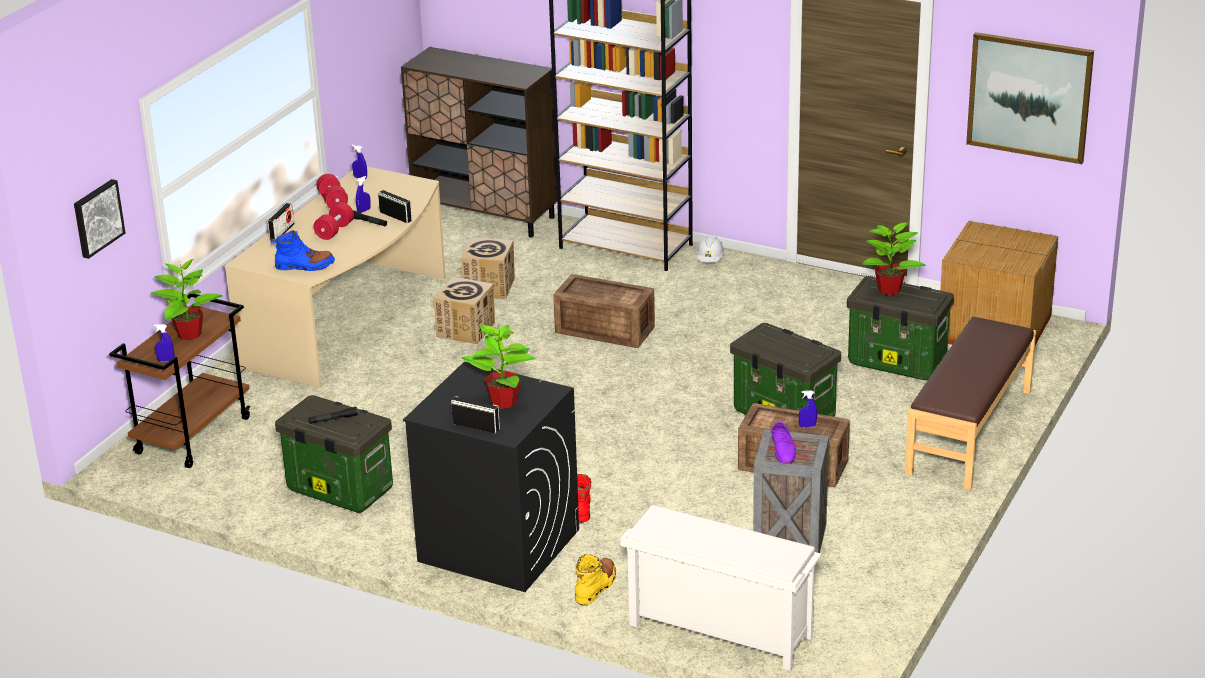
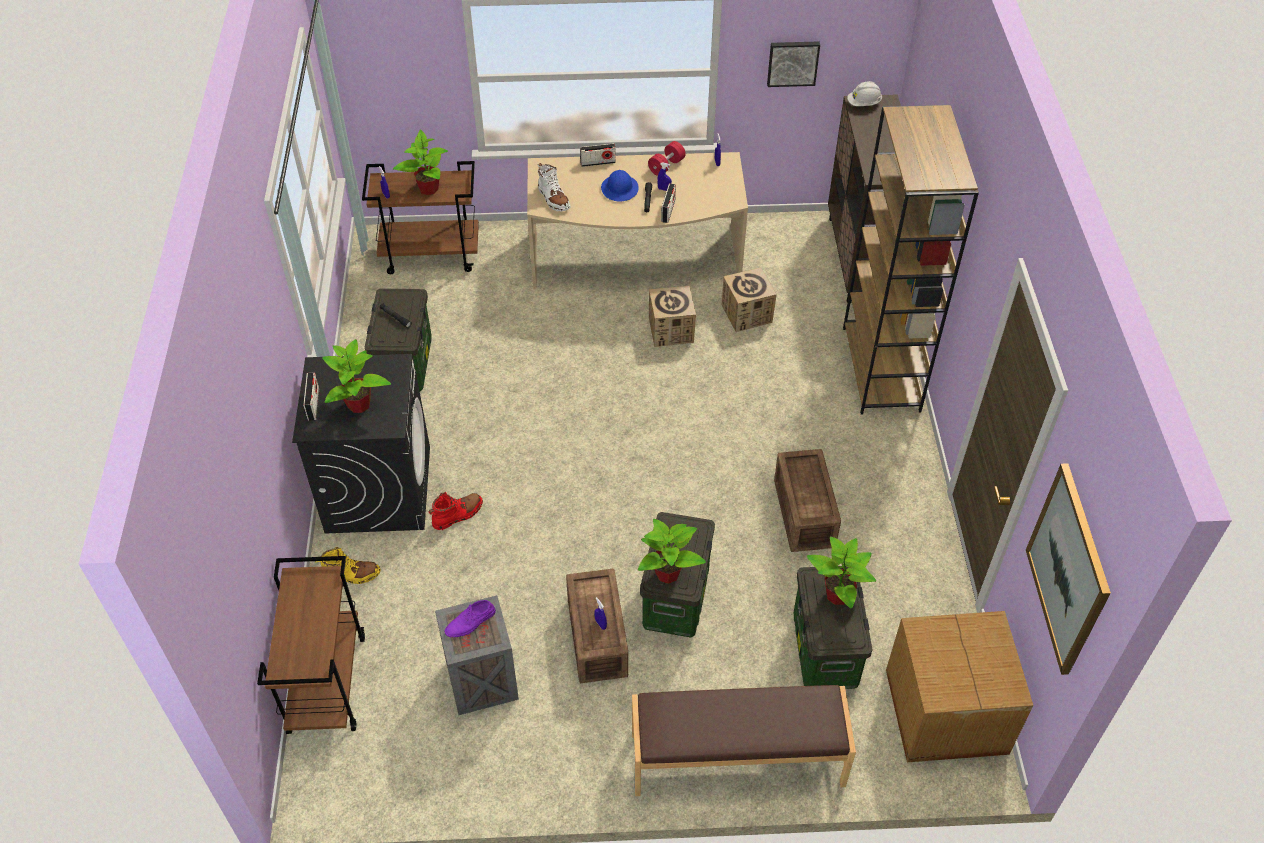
camera: 60 degrees right, 20 degrees up
picture [74,179,125,259] -> picture moved to [767,42,820,87]
blue boot [271,230,335,271] -> white boot [538,163,570,211]
red dumbbell [313,202,354,240] -> blue hard hat [601,170,639,202]
crate [553,274,655,348] -> crate moved to [774,449,841,552]
white shoe rack [620,505,821,671] -> brown cart [257,556,365,734]
white hard hat [696,236,724,263] -> white hard hat moved to [847,81,882,106]
none -> potted plant [638,519,706,584]

